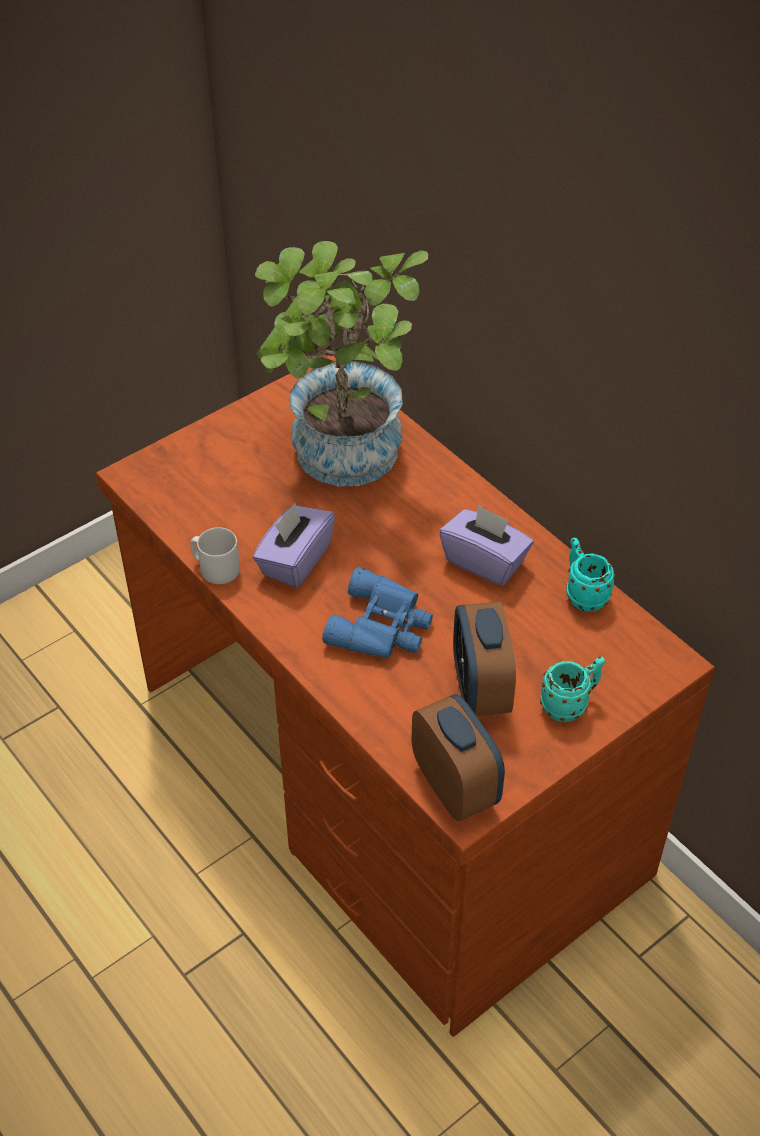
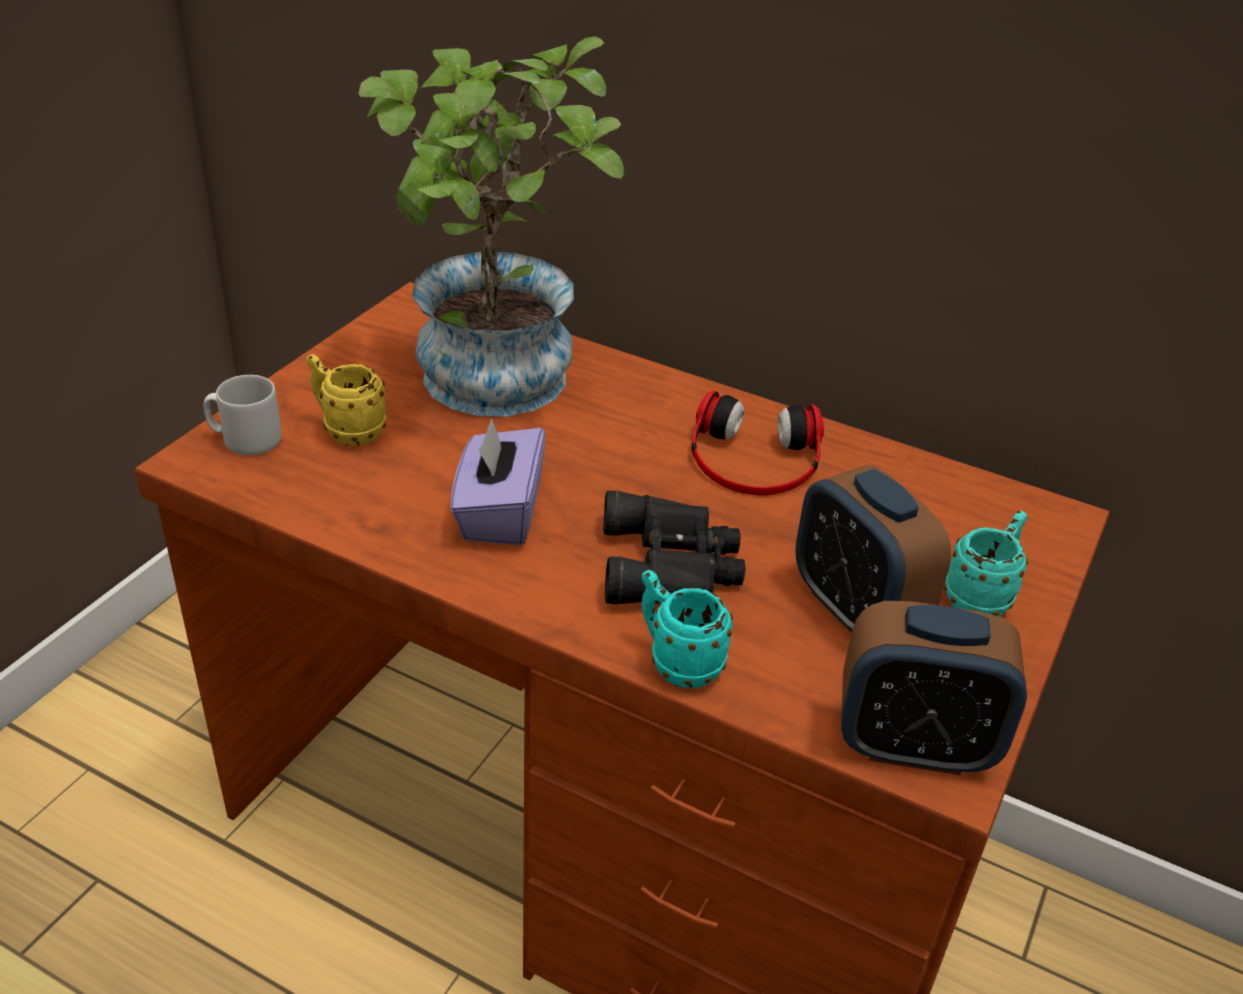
camera: 25 degrees left, 10 degrees down
grey mug [190,527,240,584] -> grey mug moved to [203,375,282,456]
blue binoculars [322,567,433,658] -> black binoculars [603,491,746,604]
alarm clock [412,694,505,821] -> alarm clock turned 150 degrees clockwise [841,601,1027,775]
purple tissue box [439,505,533,586] -> headphones [691,390,824,495]
turquoise mug [566,538,616,612] -> turquoise mug moved to [642,570,733,688]
none -> yellow mug [306,354,386,446]

